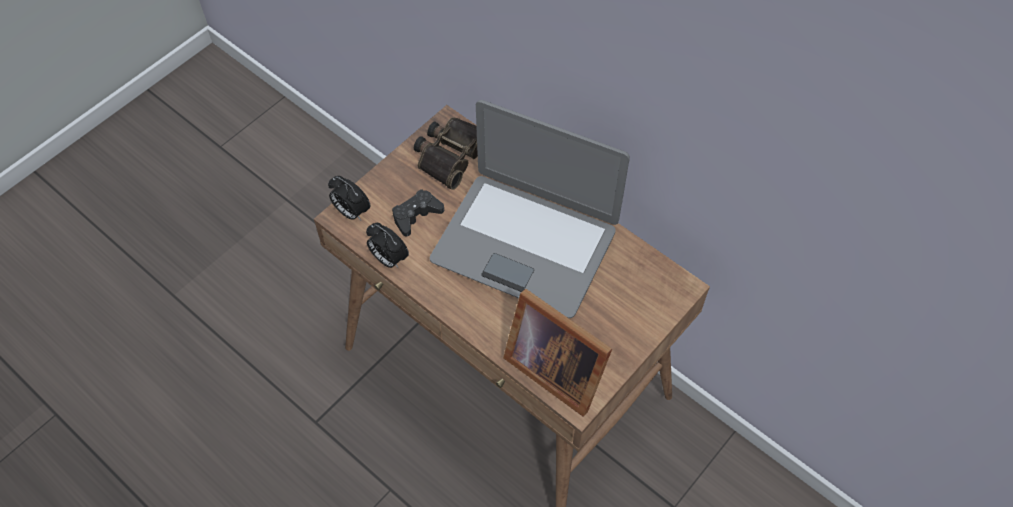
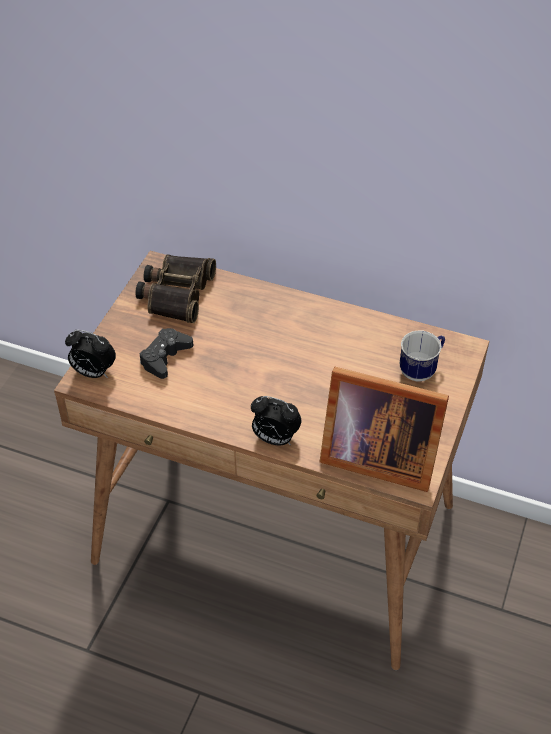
camera: 20 degrees left, 10 degrees down
alarm clock [366,223,409,269] -> alarm clock moved to [251,396,301,445]
laptop [430,100,630,318] -> none
none -> mug [400,331,445,381]

